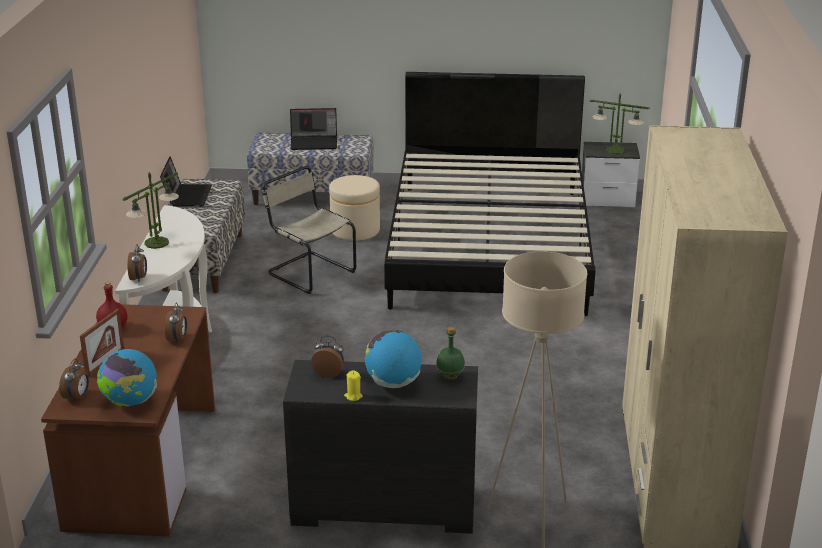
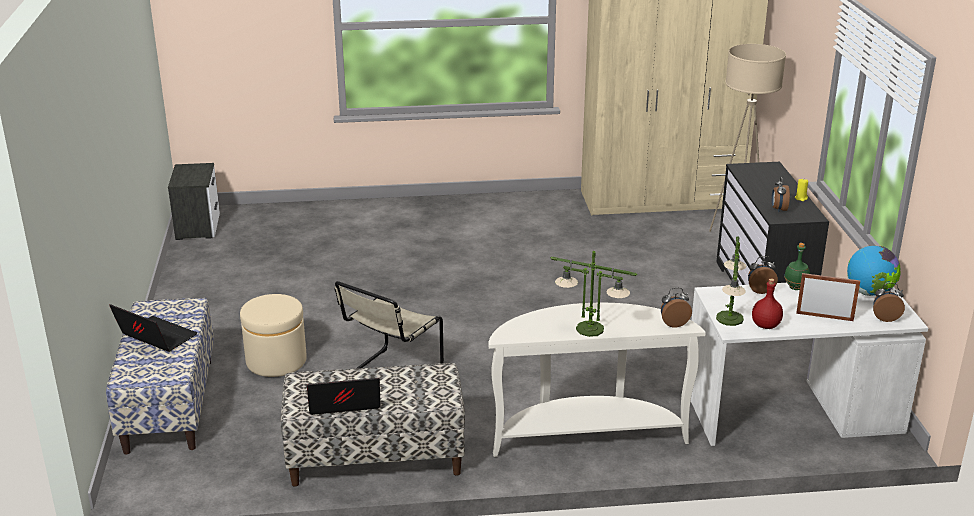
camera: 100 degrees left, 0 degrees up
brown desk [41,304,215,537] -> white desk [691,283,928,446]
laptop [290,108,337,150] -> laptop turned 45 degrees counterclockwise [109,304,197,352]
globe [365,330,422,388] -> none
black bed [384,72,596,316] -> none
green bottle [436,327,465,380] -> green bottle moved to [784,243,810,290]
table lamp [589,93,650,154] -> table lamp moved to [716,236,746,326]

